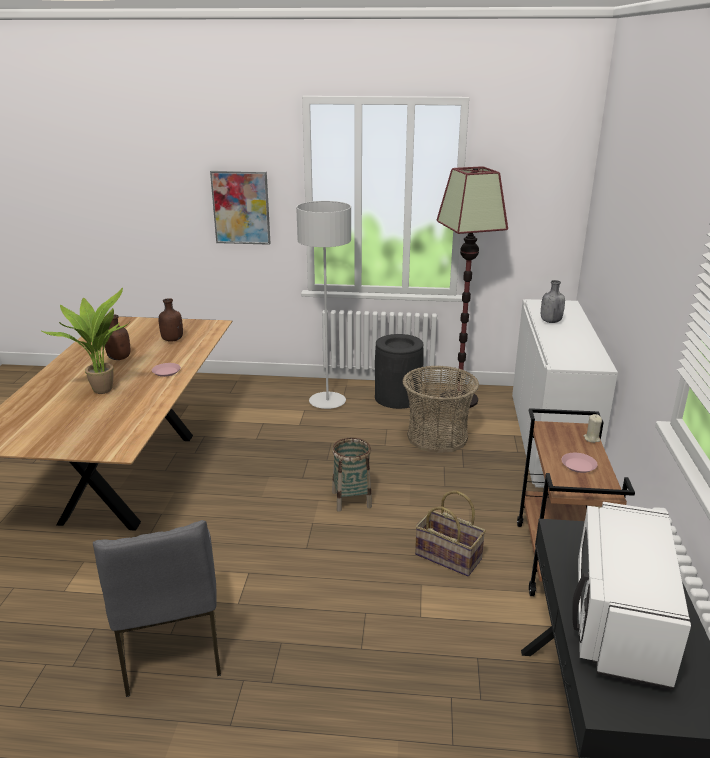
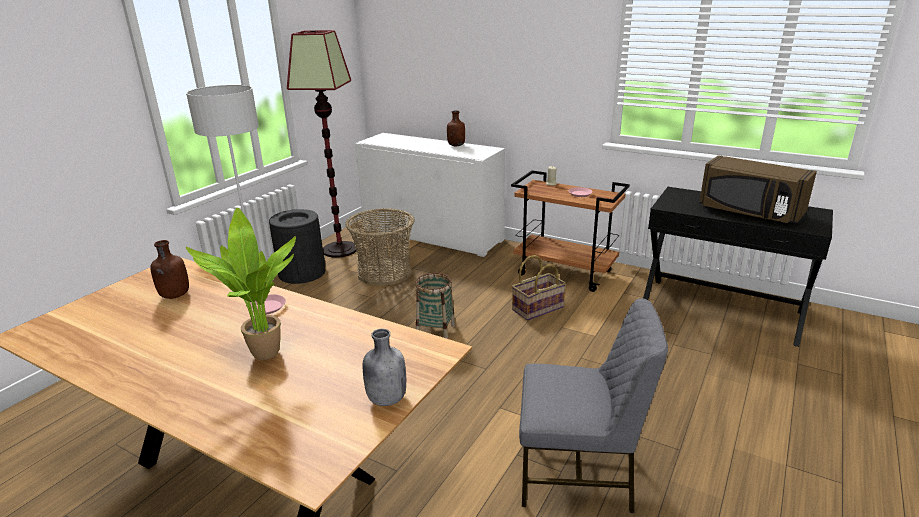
camera: 65 degrees left, 0 degrees up
brown bottle [105,315,130,360] -> brown bottle moved to [447,111,465,146]
picture [210,171,271,245] -> none
grey bottle [541,280,565,323] -> grey bottle moved to [362,329,406,406]
white microwave [572,502,691,690] -> brown microwave [699,155,817,224]

